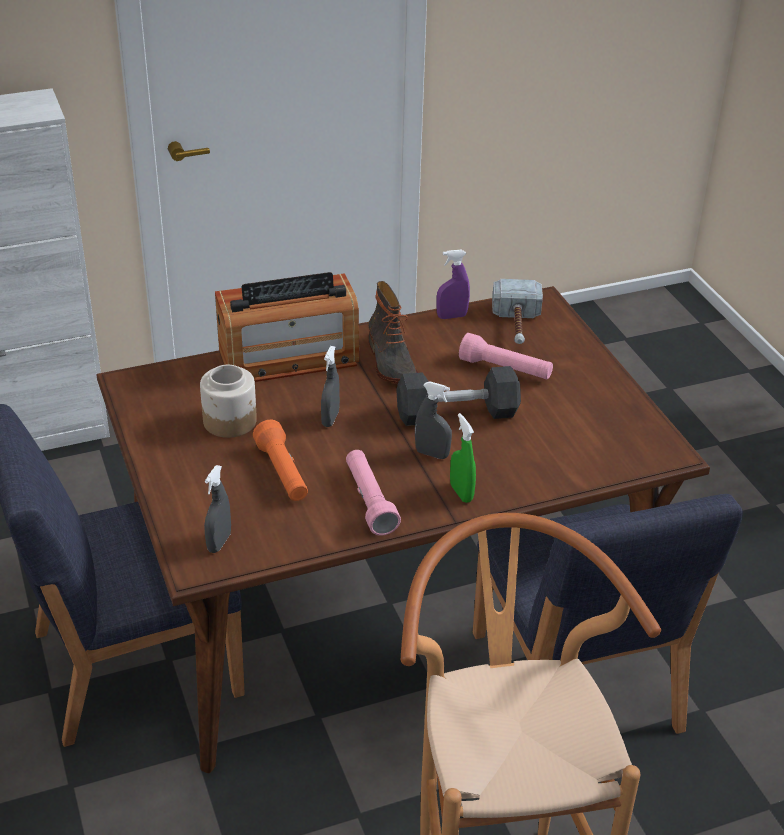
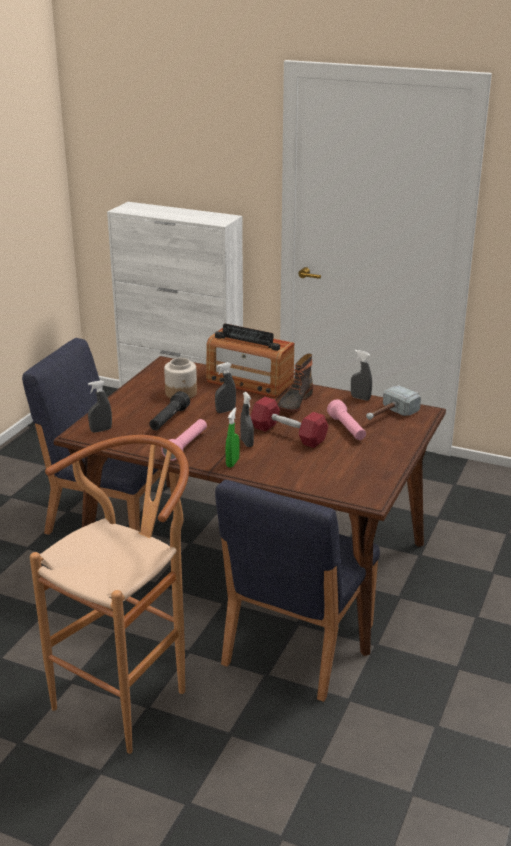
camera: 45 degrees right, 10 degrees down
orange flashlight [253,420,308,501] -> black flashlight [149,391,190,430]
grey dumbbell [396,366,521,426] -> red dumbbell [251,397,328,448]
purple spray bottle [436,250,470,319] -> grey spray bottle [351,350,372,401]

